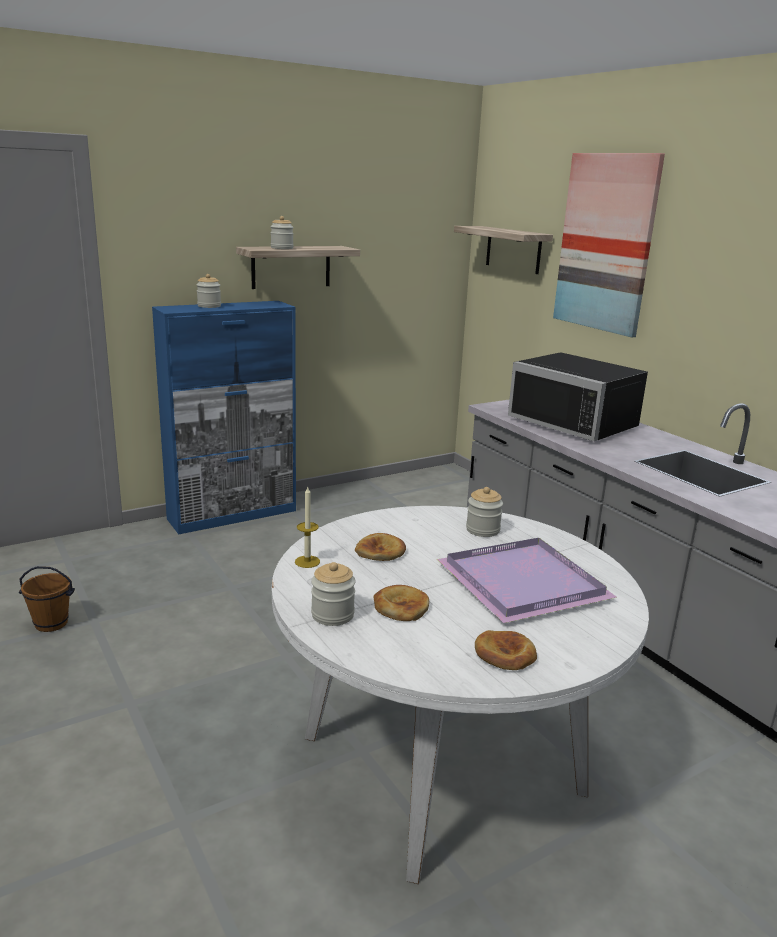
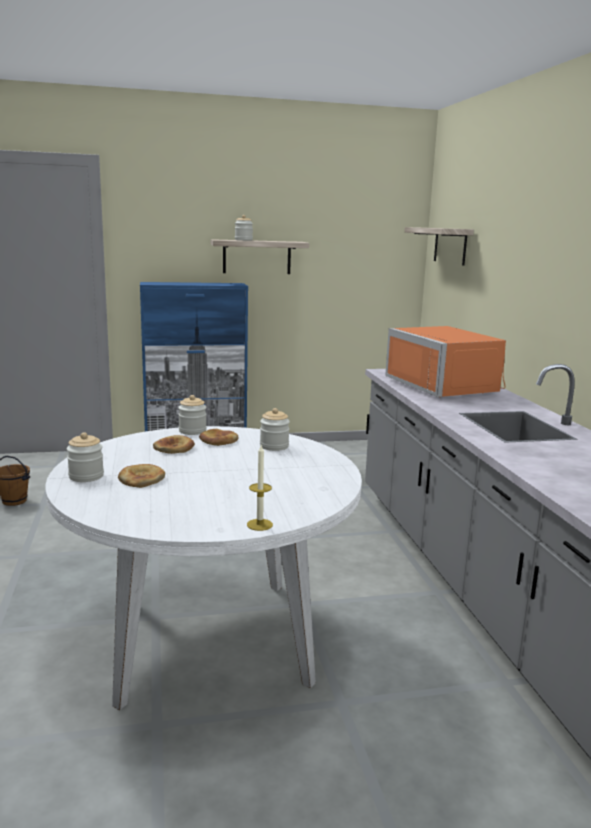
camera: 20 degrees right, 5 degrees down
jar [196,274,221,308] -> jar moved to [178,395,207,435]
candle [295,487,320,568] -> candle moved to [247,445,273,531]
purple tray [437,538,617,623] -> none
bread [475,630,537,670] -> bread moved to [199,429,238,446]
black microwave [508,352,648,441] -> orange microwave [385,326,506,397]
picture [553,153,665,337] -> none

